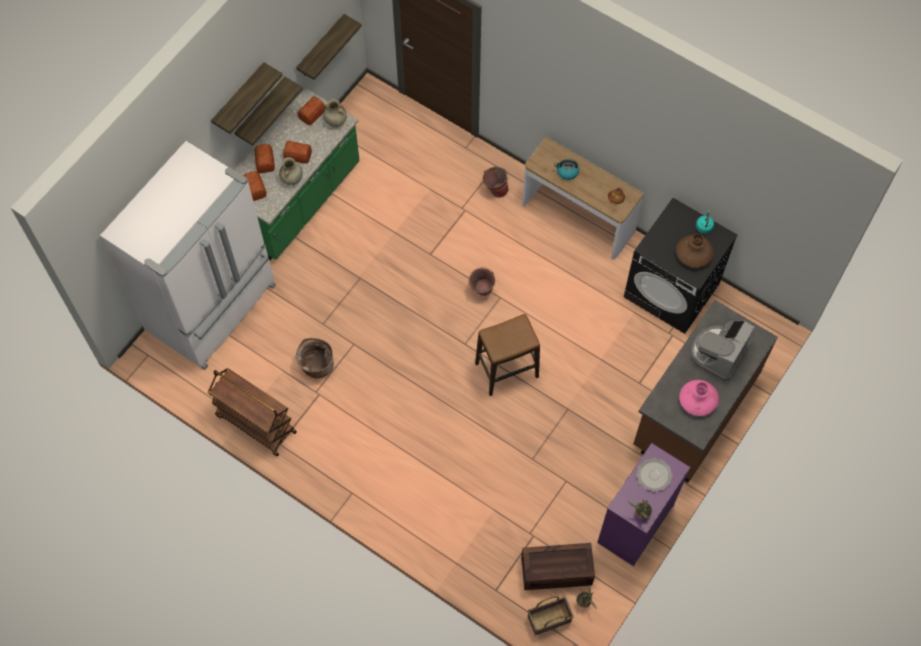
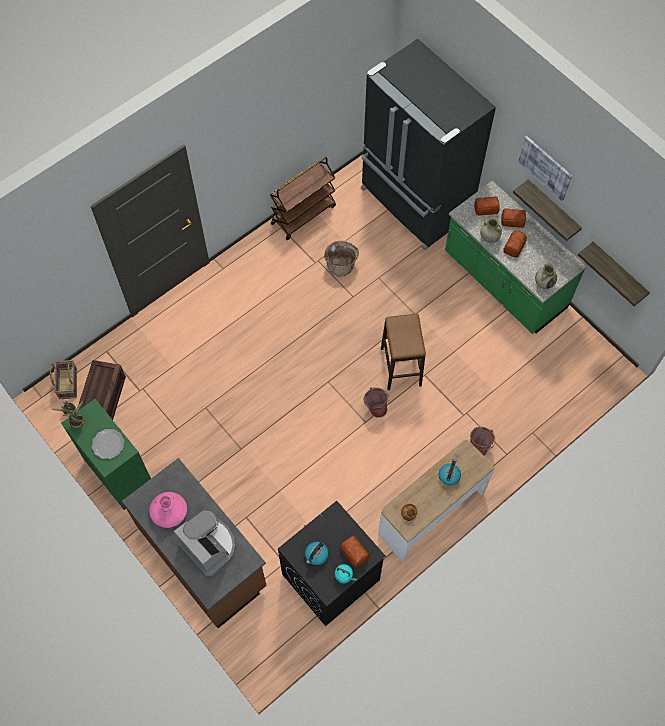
camera: 105 degrees right, 0 degrees up
white fridge [100,141,276,370] -> black fridge [361,39,496,250]
shelf [211,62,283,134] -> picture [518,136,572,201]
bread [298,96,326,125] -> bread moved to [340,536,369,568]
stool [475,314,540,396] -> stool moved to [381,314,426,390]
purple dresser [597,443,690,566] -> green dresser [61,399,151,510]
brown vase [676,234,714,268] -> kettle [305,542,329,565]

